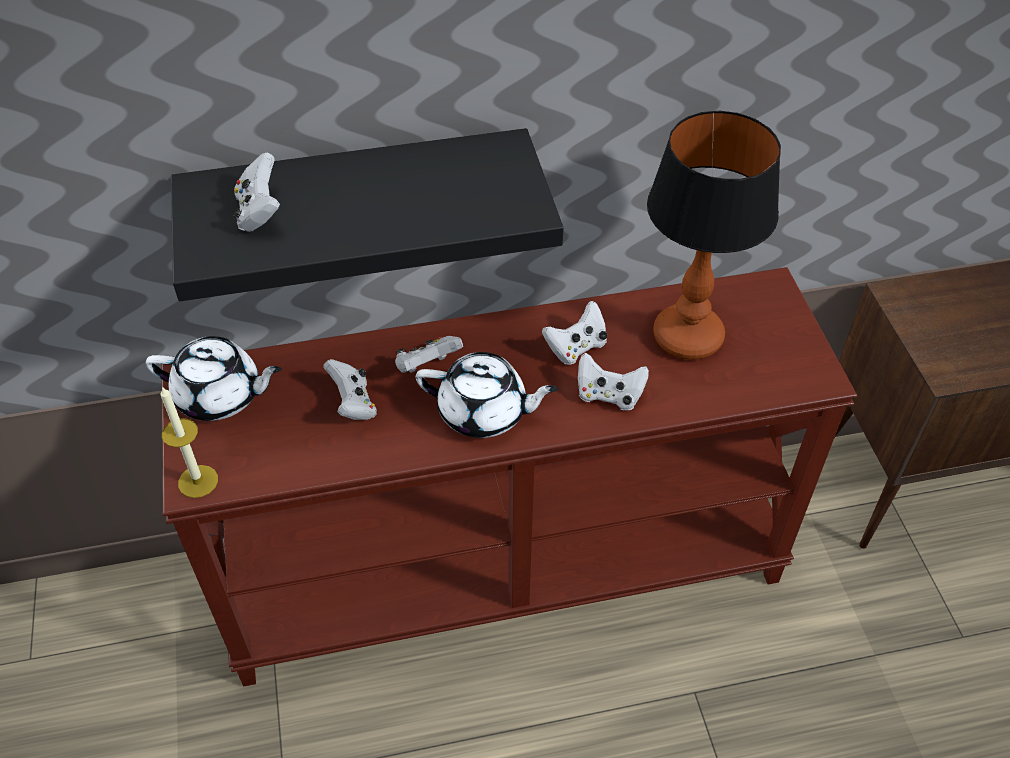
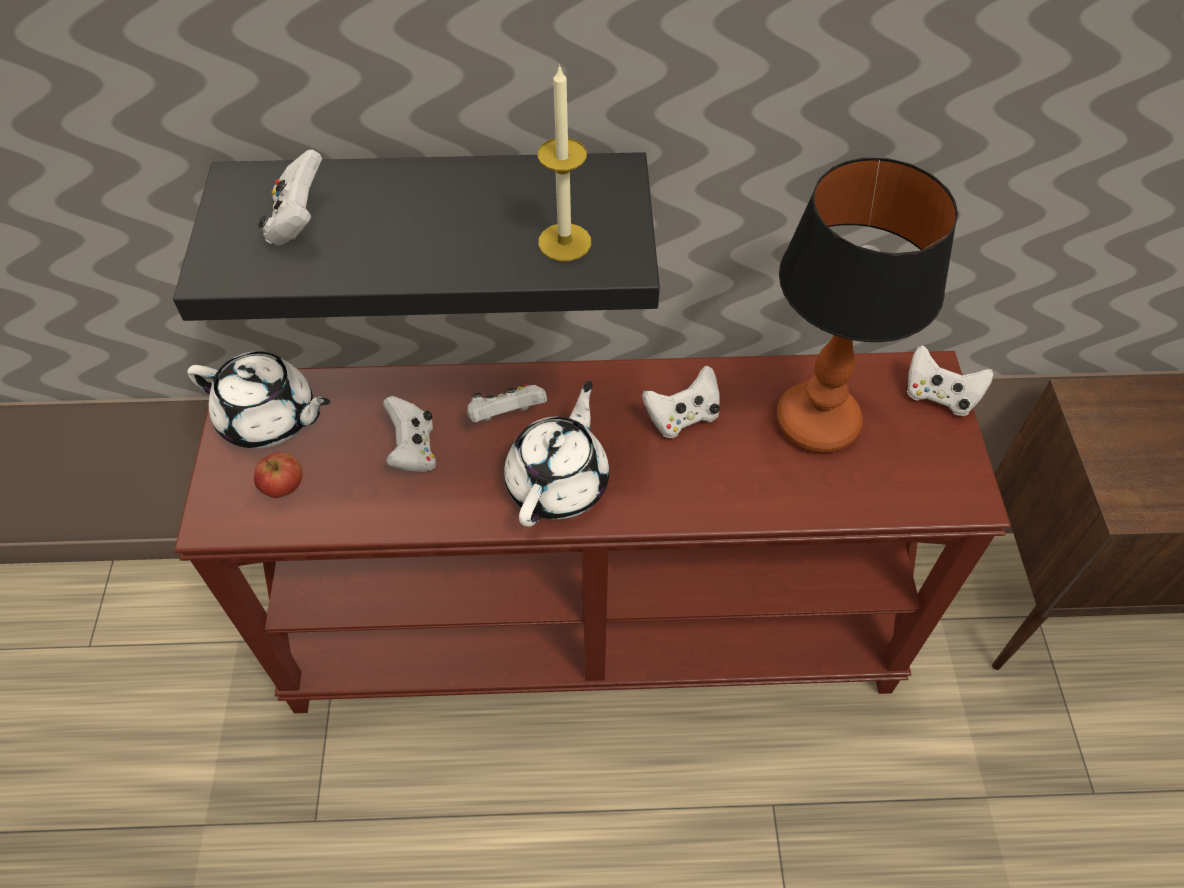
camera: 10 degrees right, 5 degrees up
candle [160,386,218,498] -> candle moved to [538,64,591,261]
white teapot [416,352,558,438] -> white teapot turned 90 degrees counterclockwise [504,381,609,527]
white game controller [578,353,649,411] -> white game controller moved to [907,345,994,416]
none -> apple [254,452,303,498]

